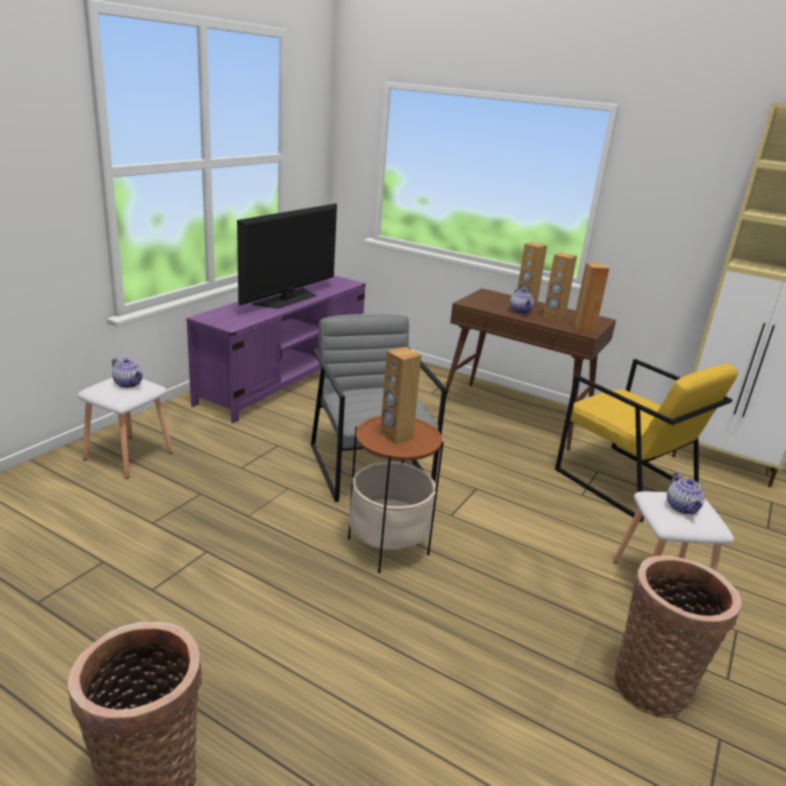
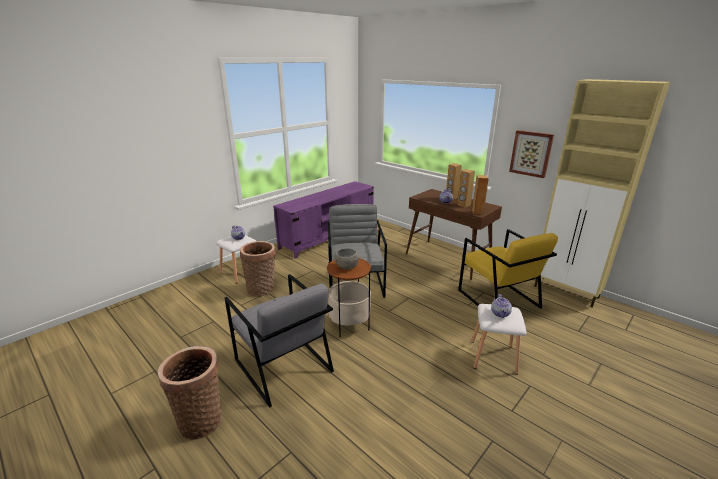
camera: 15 degrees right, 0 degrees up
television [237,204,337,309] -> none
brown speaker [380,347,421,444] -> grey bowl [335,248,359,270]
basket [615,556,741,718] -> basket moved to [240,241,276,296]
none -> grey armchair [224,274,334,408]
none -> picture [509,130,554,178]

